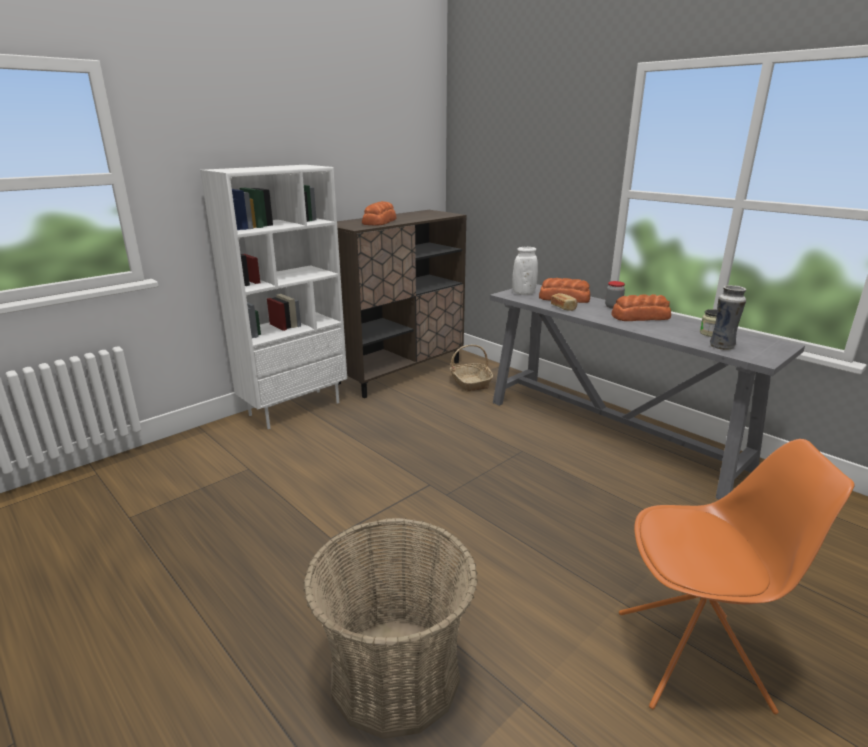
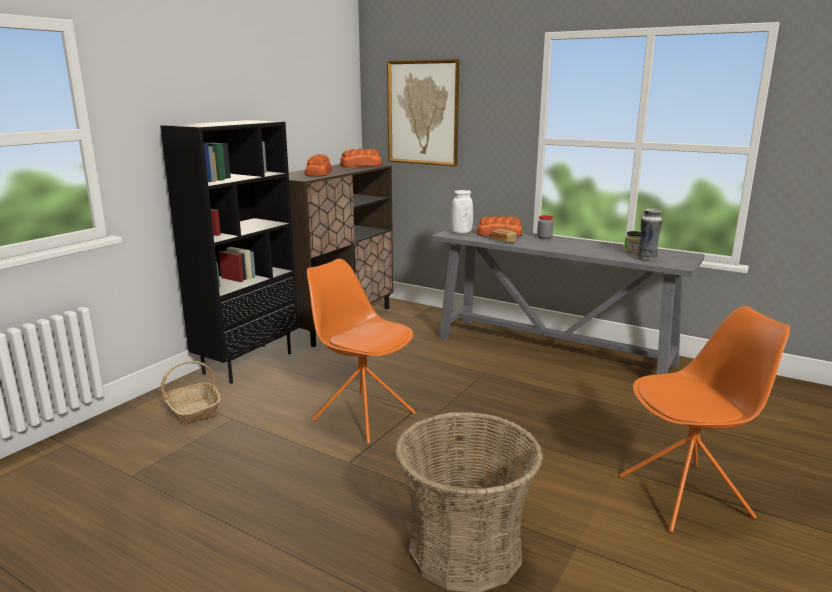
camera: 15 degrees left, 5 degrees down
white bookcase [200,165,347,429] -> black bookcase [160,120,298,384]
basket [450,345,493,392] -> basket moved to [161,361,221,425]
bread [611,294,671,321] -> bread moved to [340,149,382,167]
none -> orange chair [307,259,416,444]
none -> picture [387,59,460,166]

